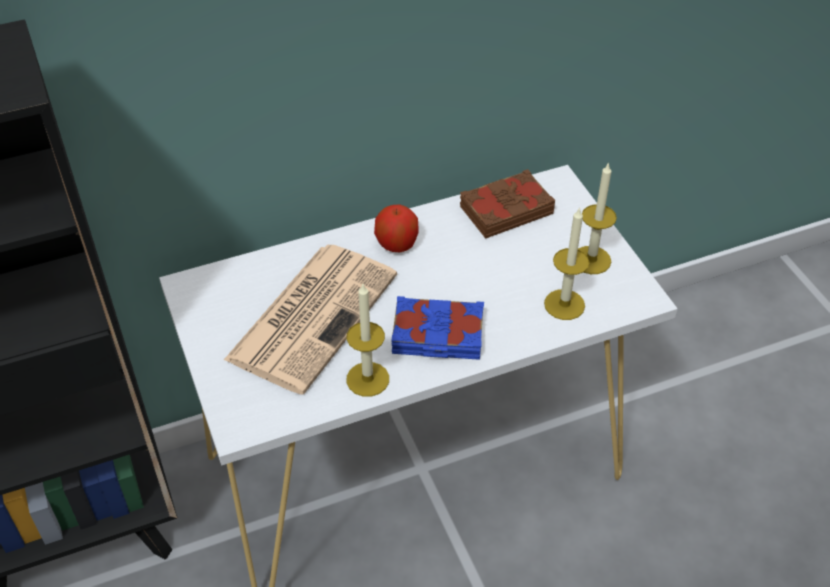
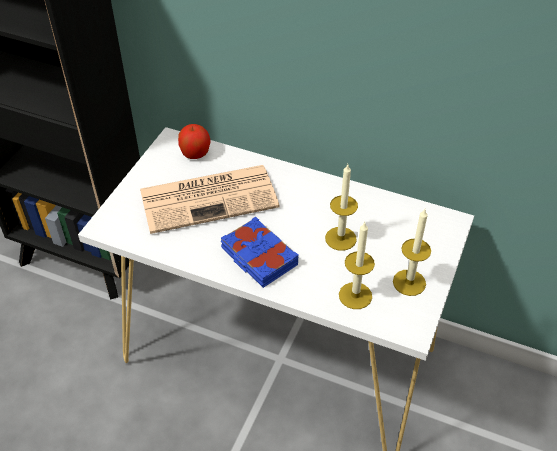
camera: 45 degrees right, 0 degrees up
candle [346,284,389,396] -> candle moved to [325,164,358,251]
apple [374,205,419,252] -> apple moved to [178,124,211,159]
brown book [460,169,555,239] -> none

